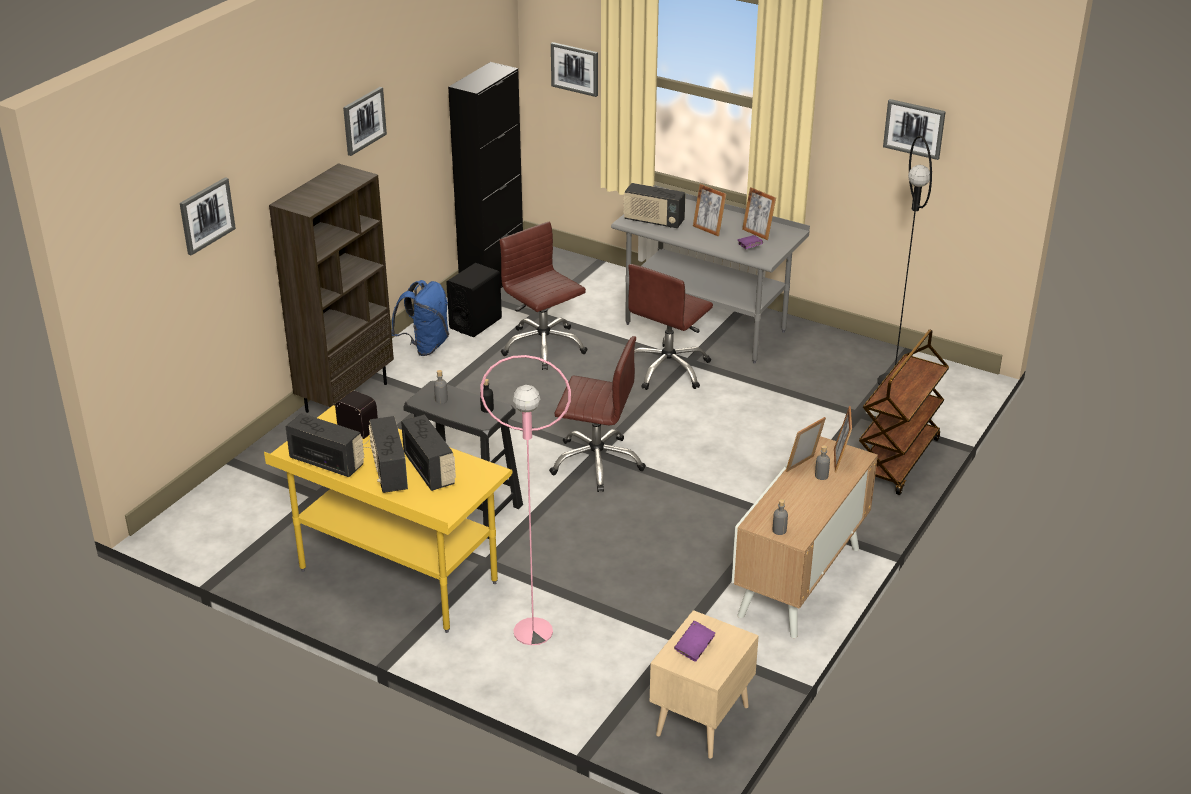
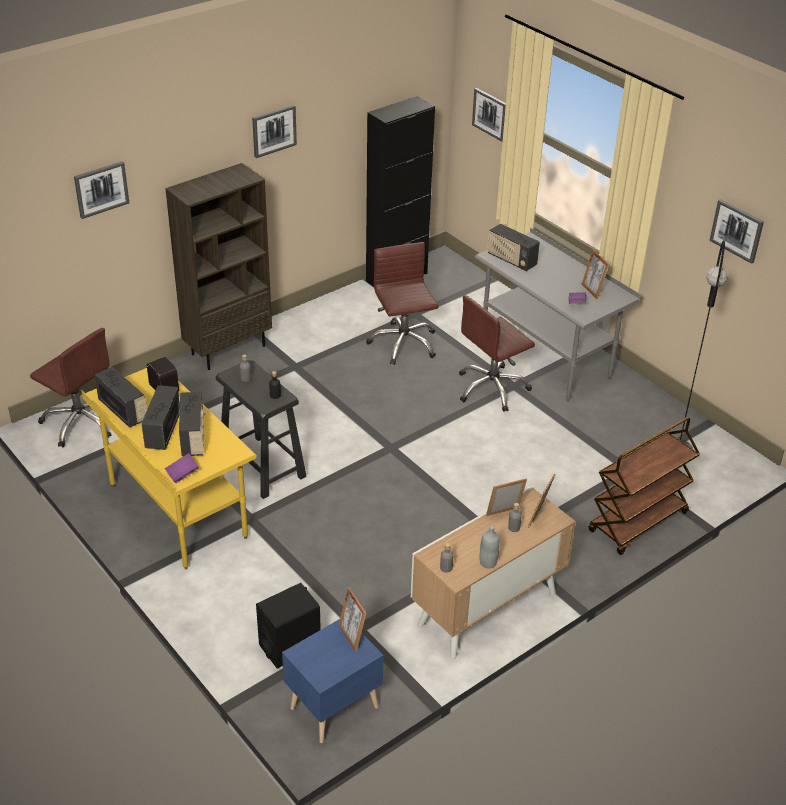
camera: 20 degrees right, 5 degrees up
blue backpack [391,280,449,356] -> none
black speaker [446,263,502,337] -> black speaker moved to [256,583,321,669]
pink floor lamp [480,355,571,645] -> none
brown office chair [549,336,646,492] -> brown office chair moved to [30,328,111,447]
beige nightstand [650,610,759,759] -> blue nightstand [282,619,383,743]
purple book [674,621,715,662] -> purple book moved to [165,453,199,483]
picture frame [693,184,726,236] -> picture frame moved to [339,587,366,652]
none -> grey bottle [480,526,500,569]

